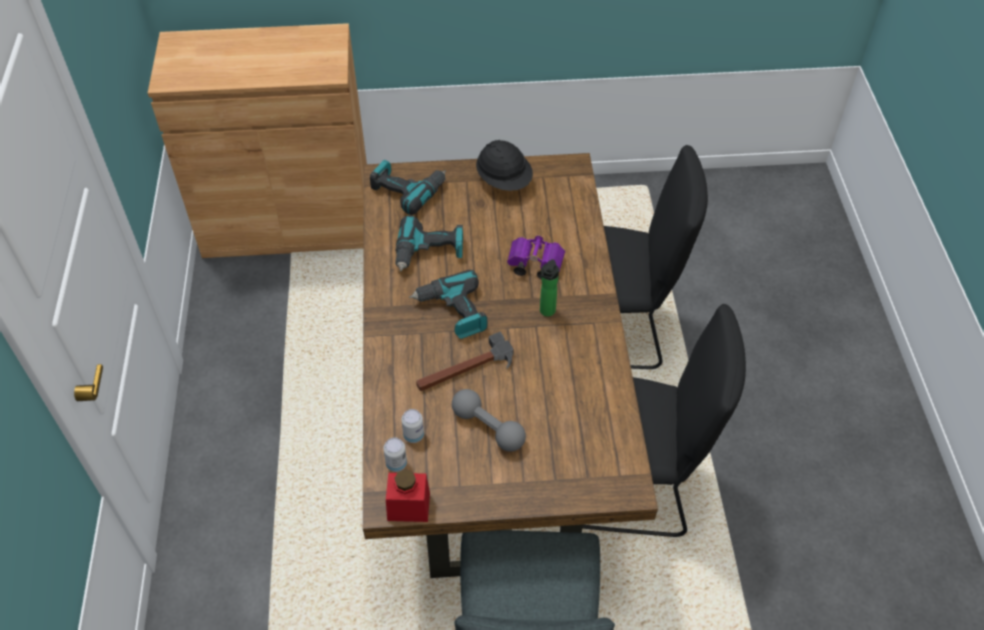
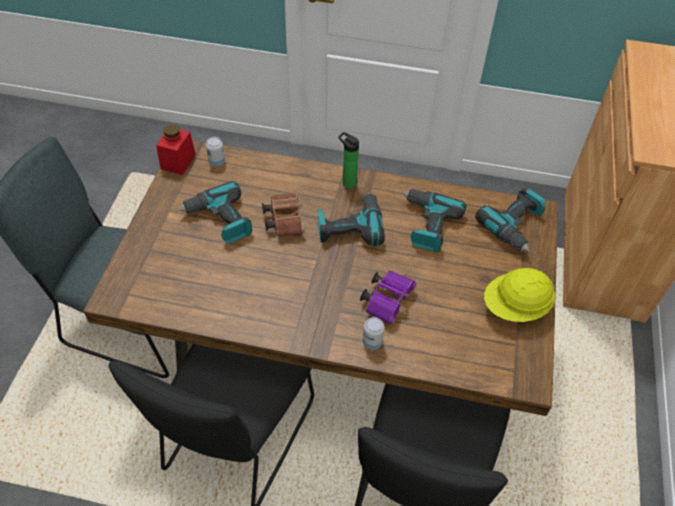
camera: 105 degrees right, 0 degrees up
can [401,409,424,443] -> can moved to [363,317,385,350]
hammer [416,332,514,391] -> brown binoculars [262,192,305,237]
grey dumbbell [452,389,526,452] -> power drill [177,181,252,244]
black hard hat [476,140,533,191] -> yellow hard hat [484,268,555,322]
bottle [540,259,559,317] -> bottle moved to [338,132,359,189]

